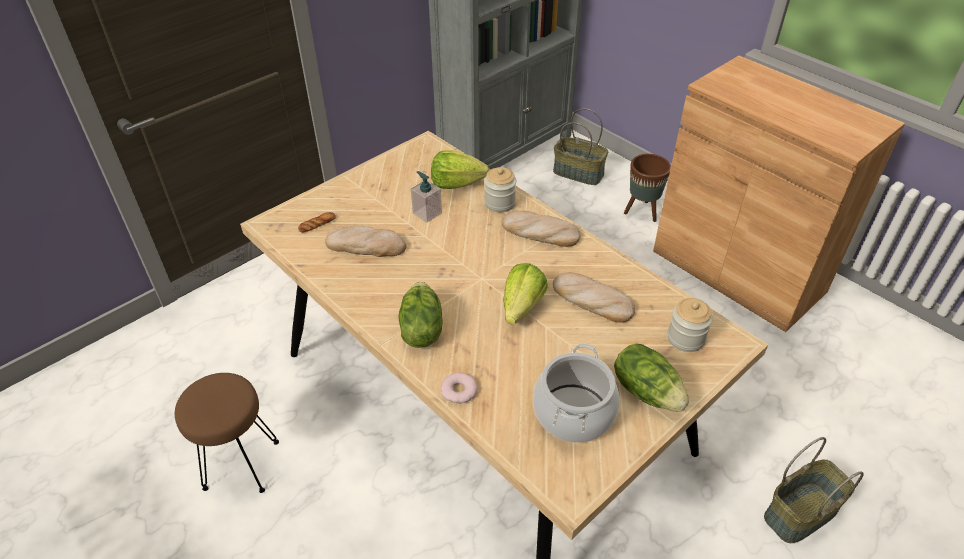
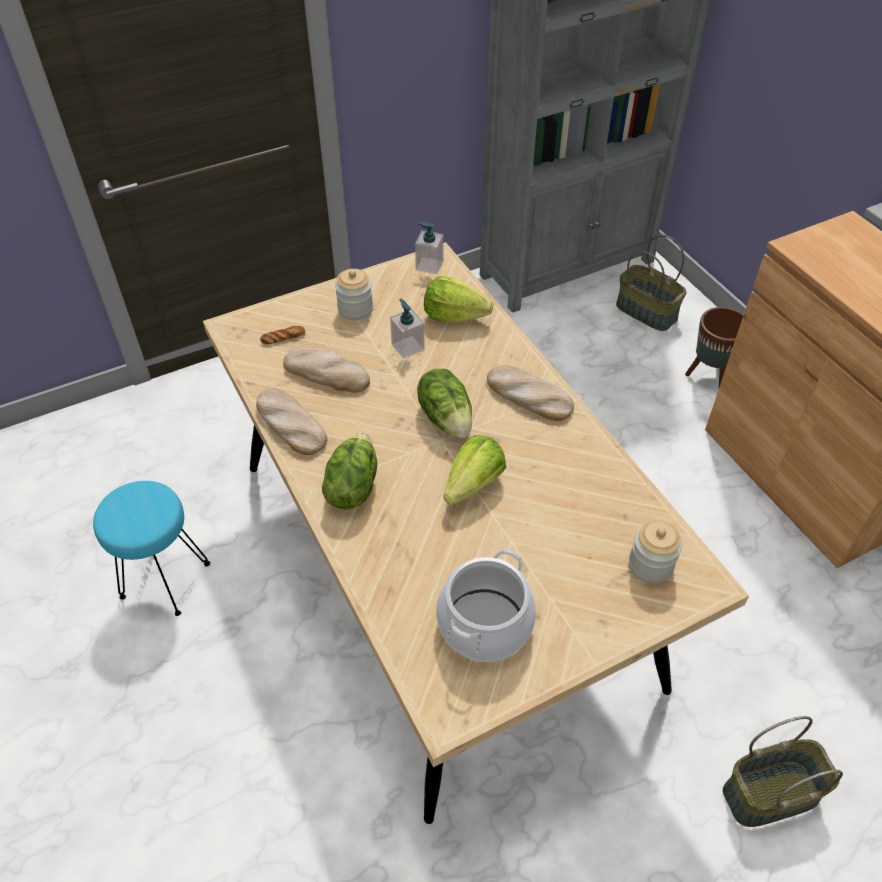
camera: 15 degrees right, 5 degrees up
brown stool [175,373,279,493] -> turquoise stool [93,481,210,616]
donut [440,373,478,403] -> none
jar [484,167,516,212] -> jar moved to [335,269,373,320]
bread [553,272,635,323] -> bread moved to [256,388,327,455]
lettuce [614,344,689,412] -> lettuce moved to [417,369,472,438]
none -> soap dispenser [415,222,444,274]

